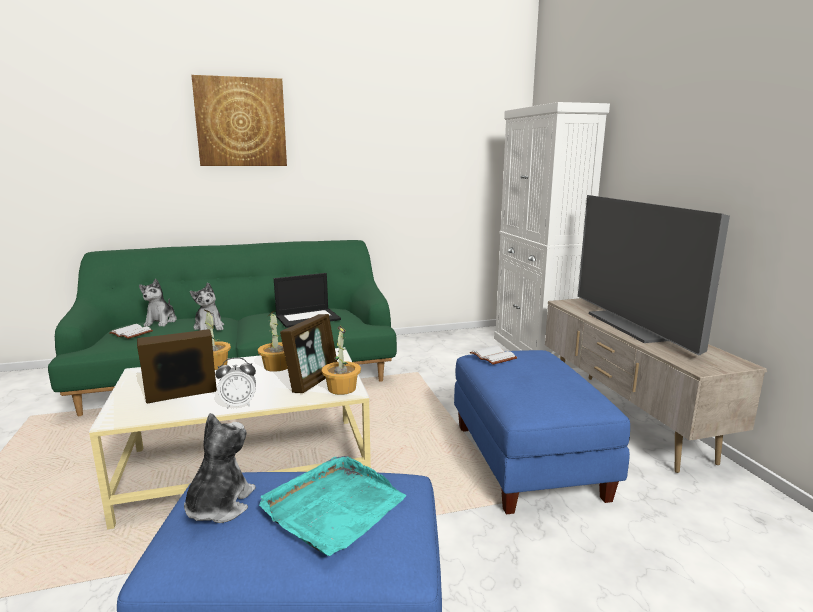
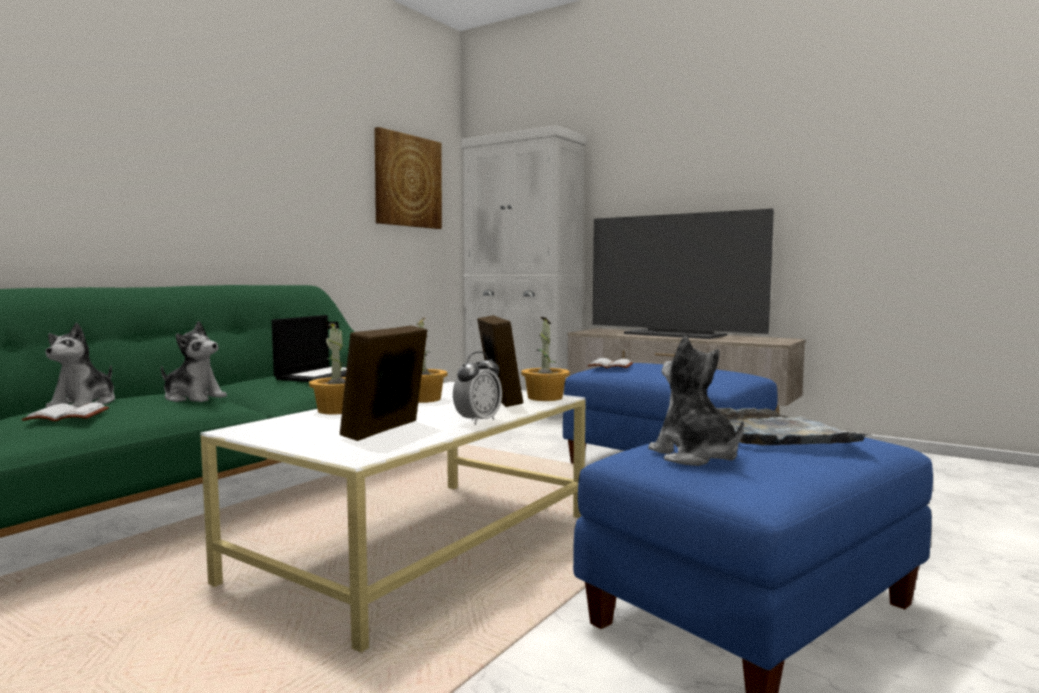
camera: 40 degrees left, 10 degrees down
plush toy [139,279,177,327] -> plush toy turned 45 degrees clockwise [45,323,115,408]
picture [191,75,287,166] -> picture moved to [375,127,442,229]
turquoise tray [259,456,406,557] -> grey tray [716,408,870,445]

